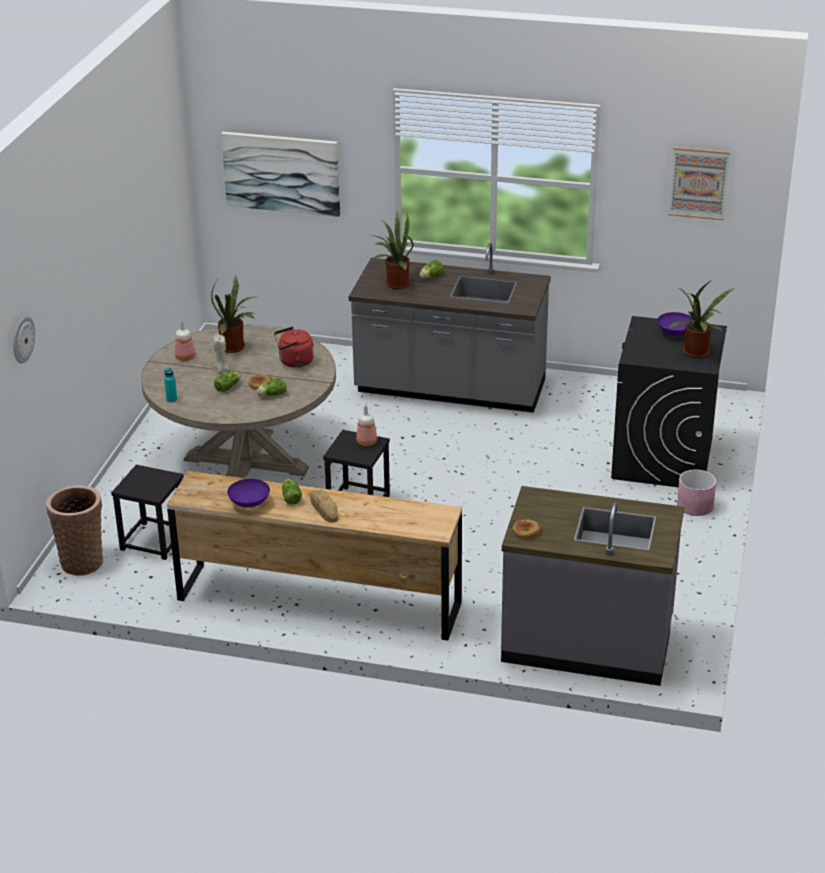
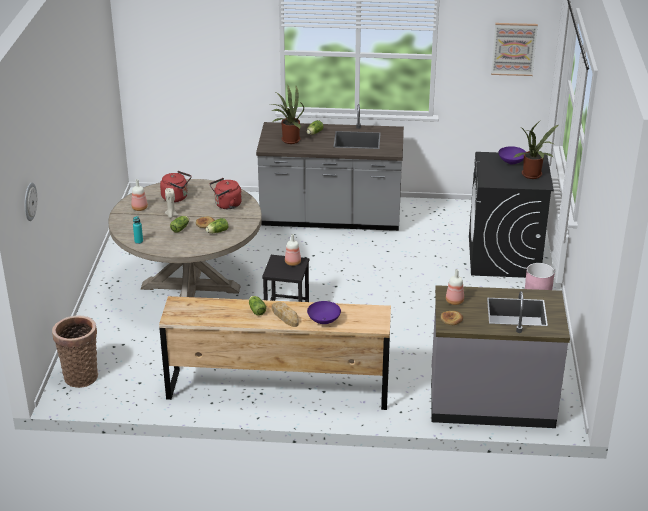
camera: 10 degrees left, 0 degrees up
black stool [111,465,184,560] -> none
potted plant [211,276,256,353] -> red kettle [160,171,191,202]
picture [221,132,340,217] -> none
purple bowl [227,479,270,508] -> purple bowl moved to [307,301,341,324]
none -> bottle [446,269,464,305]

